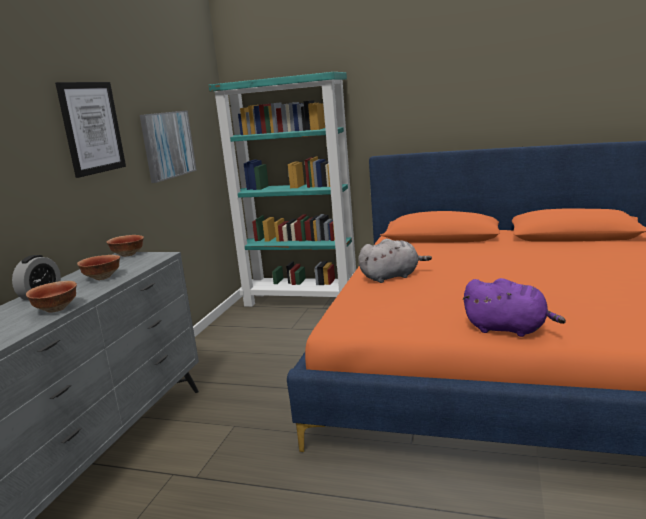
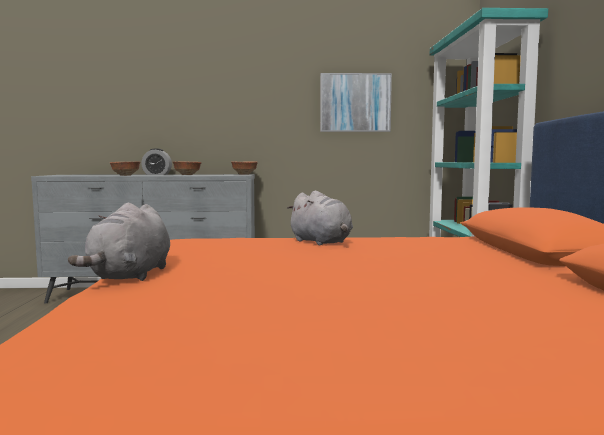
camera: 70 degrees right, 10 degrees down
picture [55,82,126,178] -> none
purple plush toy [463,278,566,337] -> grey plush toy [68,203,170,281]

